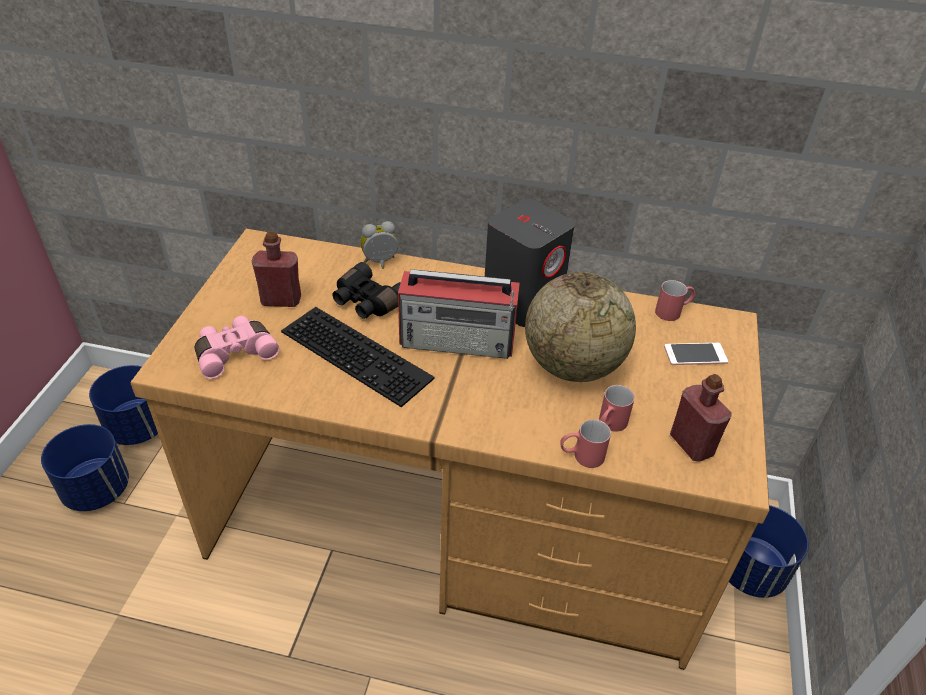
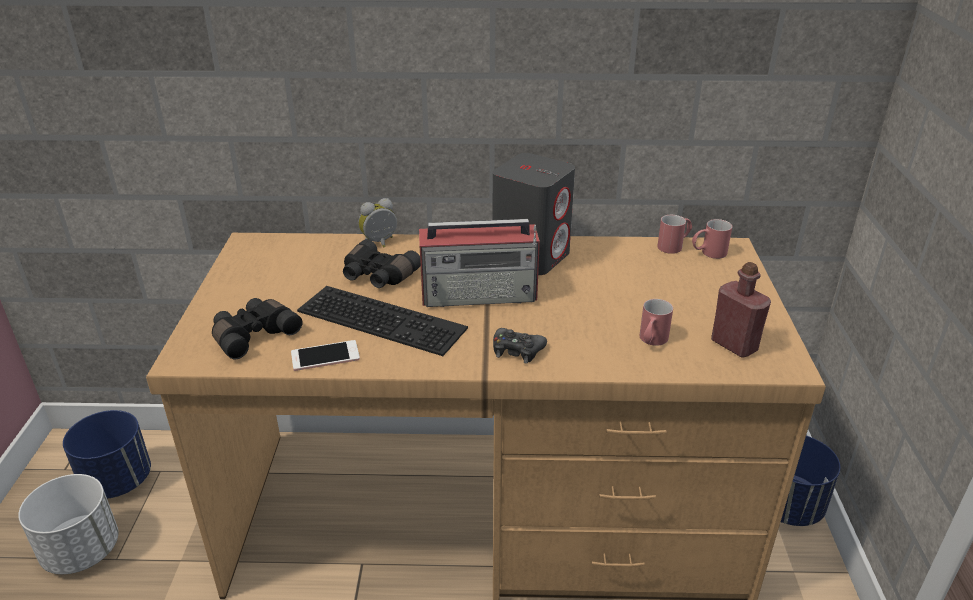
camera: 10 degrees left, 10 degrees down
blue planter [41,424,129,511] -> white planter [18,474,118,574]
pink binoculars [195,316,279,379] -> black binoculars [212,298,303,359]
red bottle [252,231,301,307] -> none
globe [525,272,636,382] -> none
red mug [560,419,611,468] -> red mug moved to [692,219,732,259]
phone [664,343,728,365] -> phone moved to [291,340,360,371]
none -> black game controller [493,328,547,364]

